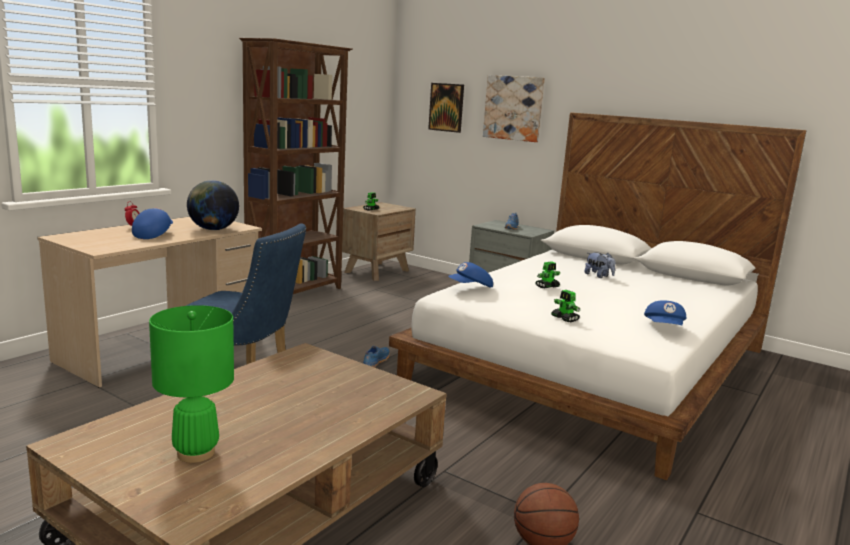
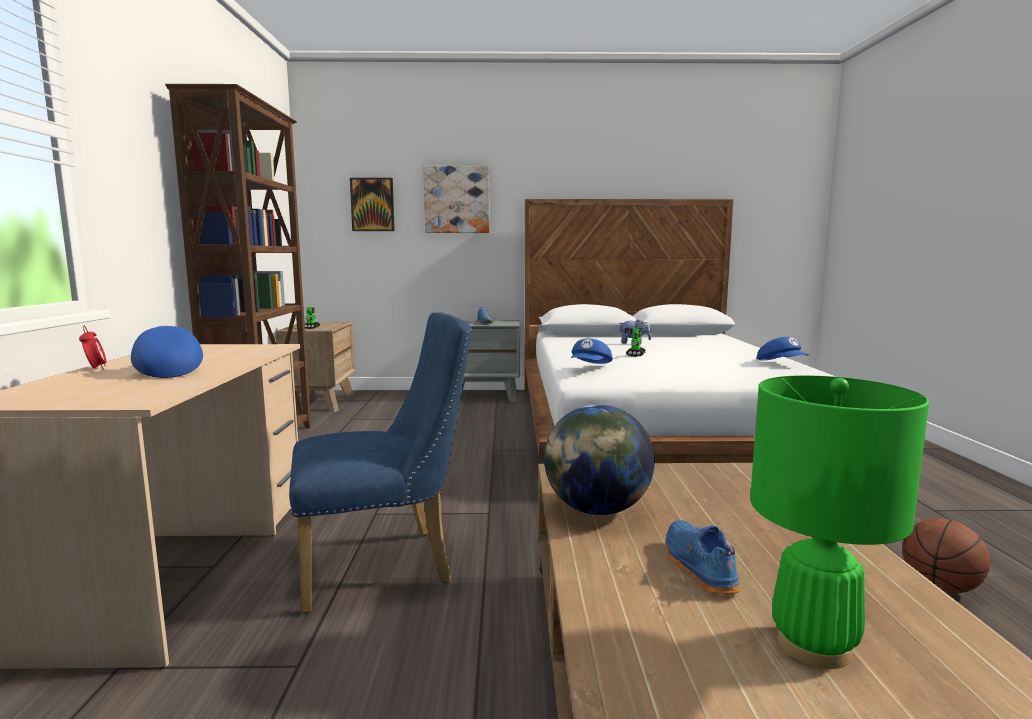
camera: 35 degrees left, 5 degrees down
globe [187,180,239,230] -> globe moved to [544,405,655,515]
blue shoe [363,346,390,368] -> blue shoe moved to [665,520,741,594]
toy robot [551,290,580,323] -> none

